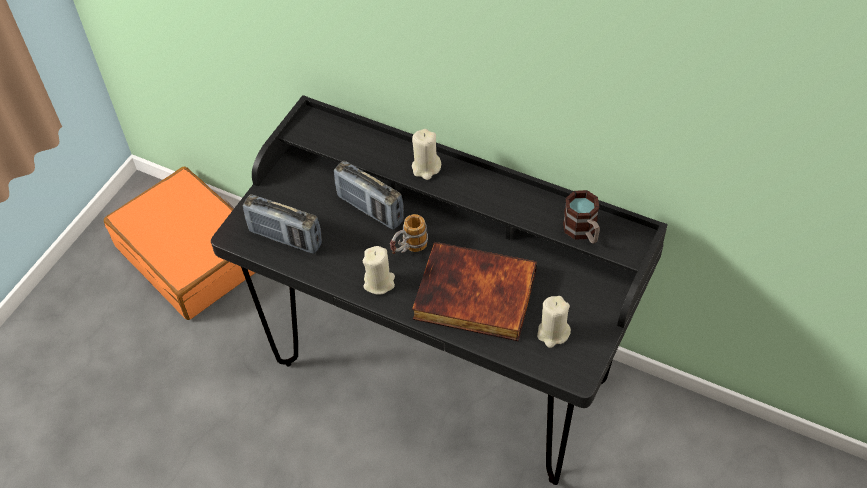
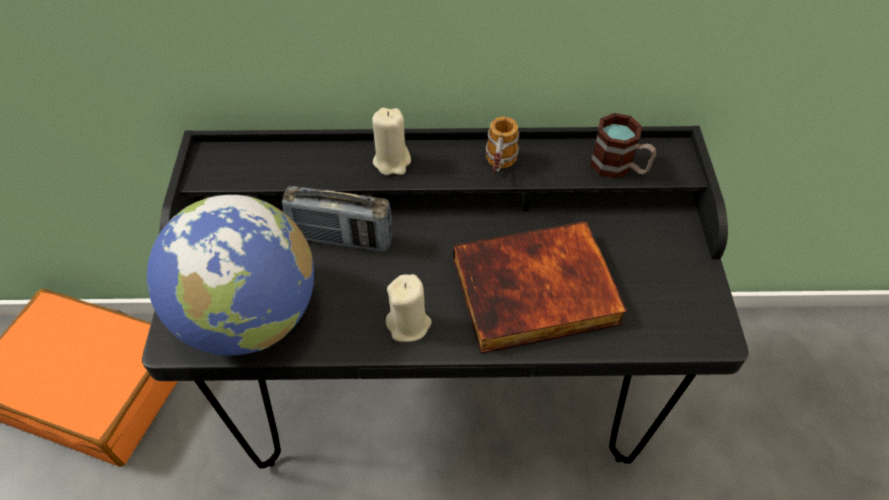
camera: 30 degrees left, 0 degrees up
radio [243,194,322,254] -> globe [147,195,314,356]
mug [390,214,428,254] -> mug moved to [486,117,519,175]
beige candle [537,296,571,348] -> none

